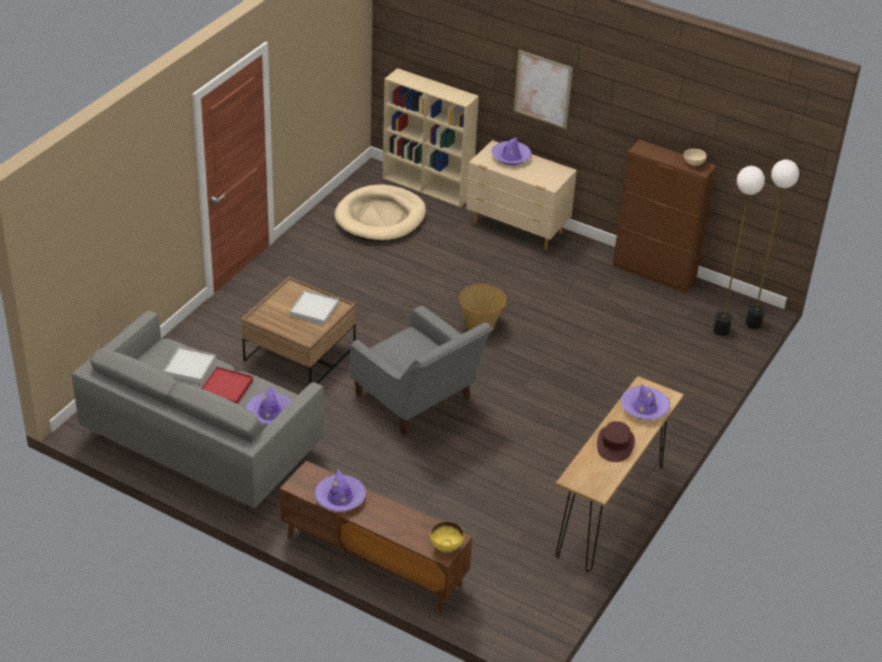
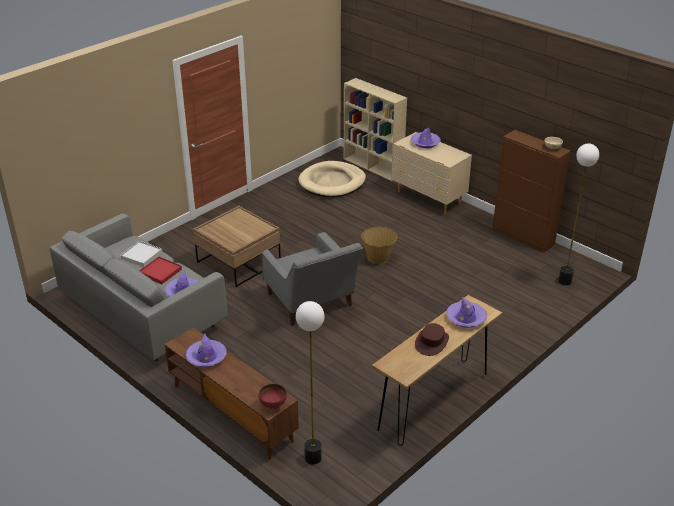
camera: 15 degrees right, 5 degrees down
white tray [289,290,339,325] -> none
yellow bowl [430,521,464,553] -> red bowl [259,384,287,410]
picture [514,49,574,130] -> none
floor lamp [745,160,799,329] -> floor lamp moved to [296,301,325,464]

